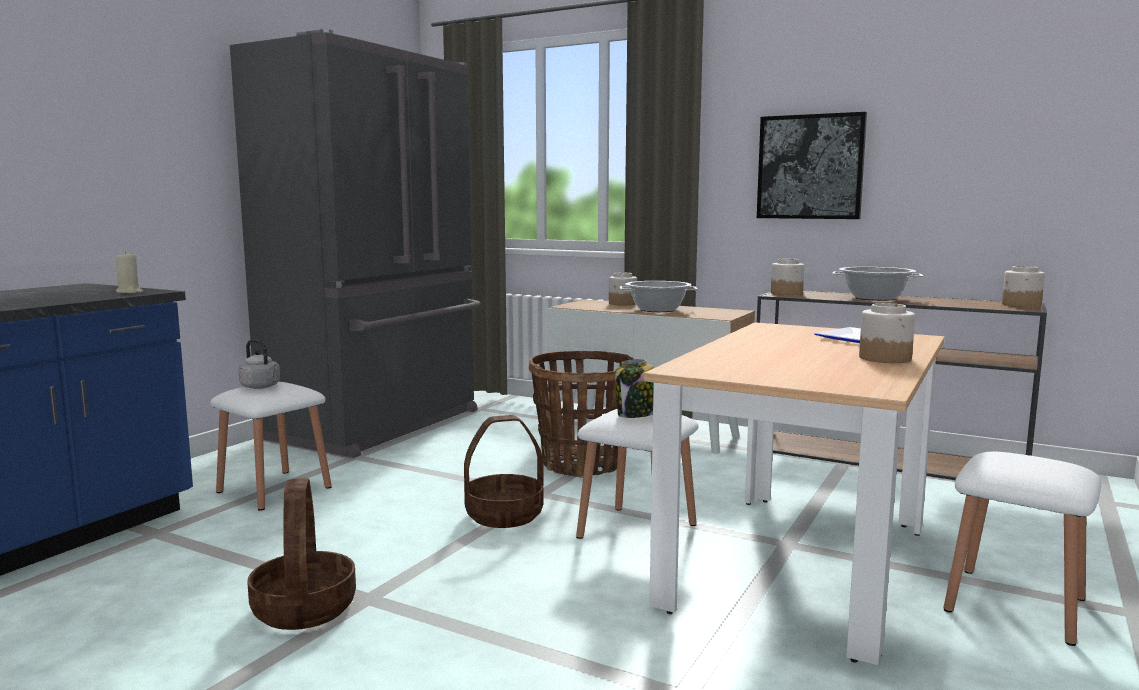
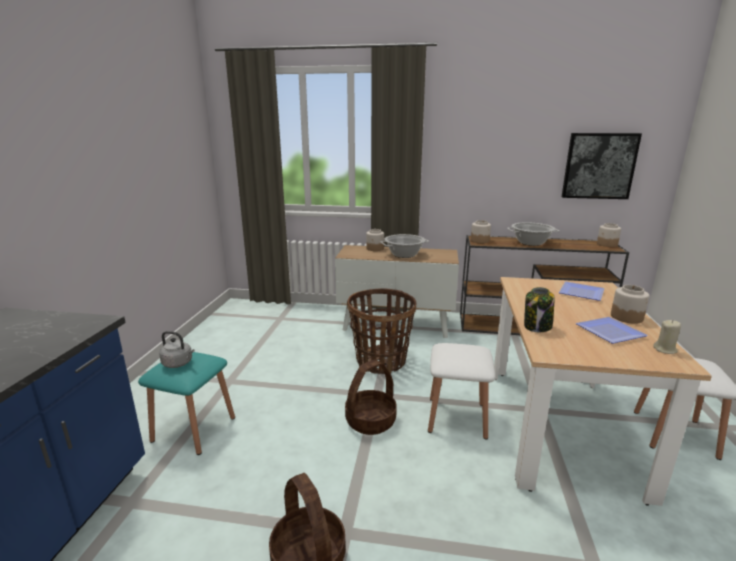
camera: 20 degrees left, 10 degrees up
beige candle [115,251,144,293] -> beige candle moved to [653,320,681,354]
white stool [210,382,332,511] -> turquoise stool [138,352,235,455]
grey fridge [230,29,481,458] -> none
jar [615,359,654,418] -> jar moved to [524,287,555,332]
picture [757,112,867,219] -> picture moved to [562,133,642,199]
none -> plate [576,317,648,344]

